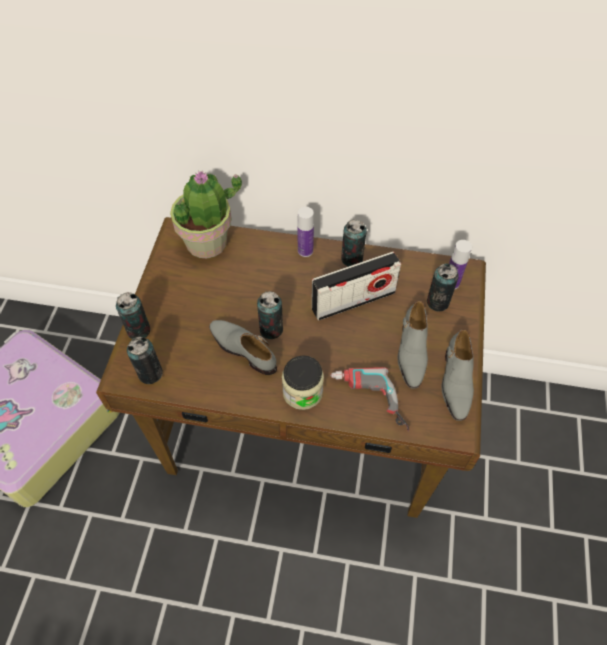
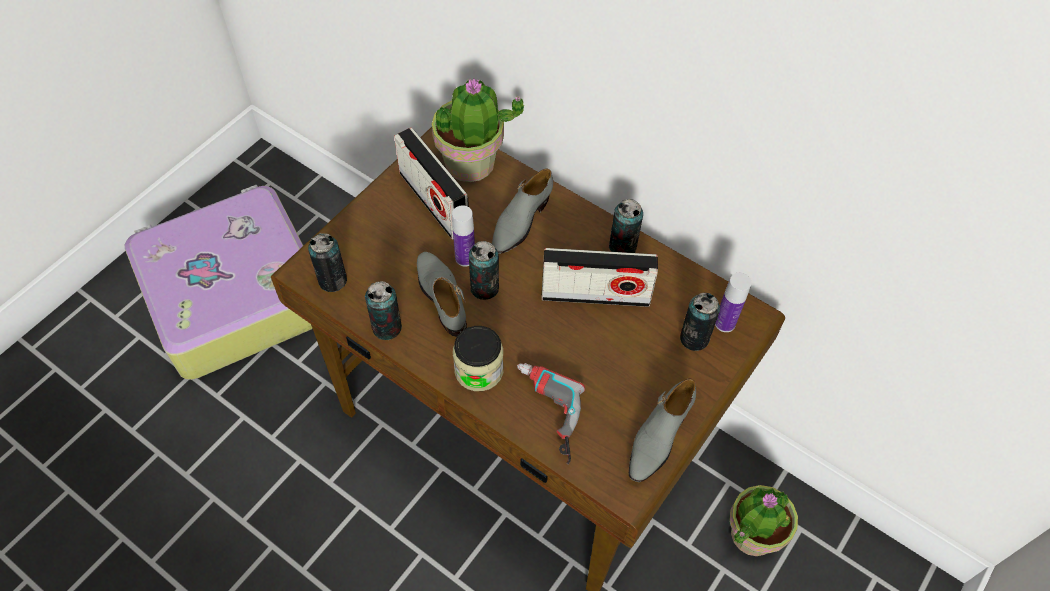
camera: 25 degrees right, 0 degrees up
can [116,292,151,339] -> can moved to [365,281,402,340]
bottle [297,207,314,257] -> bottle moved to [452,205,475,267]
grey shoe [397,301,428,389] -> grey shoe moved to [492,169,553,254]
none -> radio [394,128,469,239]
none -> potted plant [729,485,798,556]

